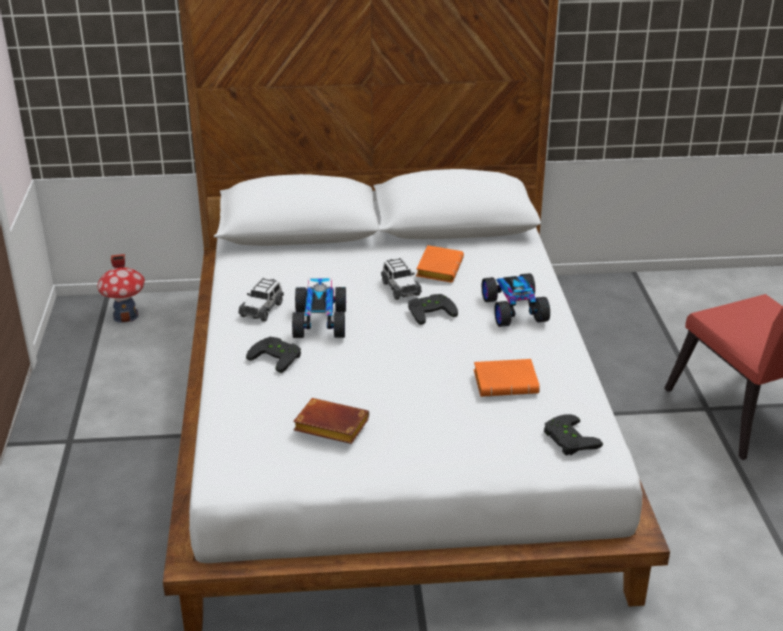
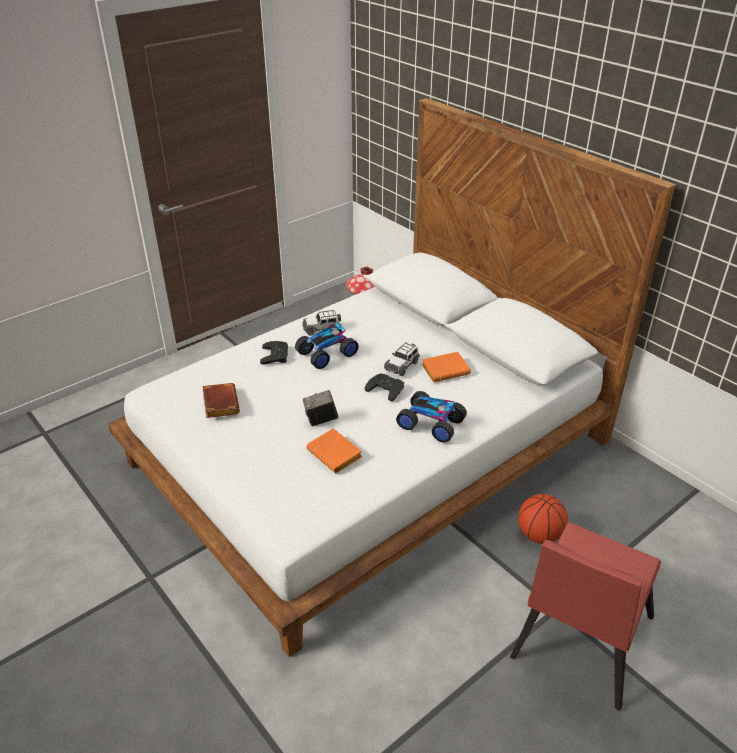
camera: 55 degrees right, 5 degrees up
toy car [482,273,550,327] -> toy car turned 105 degrees counterclockwise [396,391,467,443]
black game controller [544,414,603,456] -> none
none -> camera [303,390,338,426]
none -> basketball [518,494,568,544]

